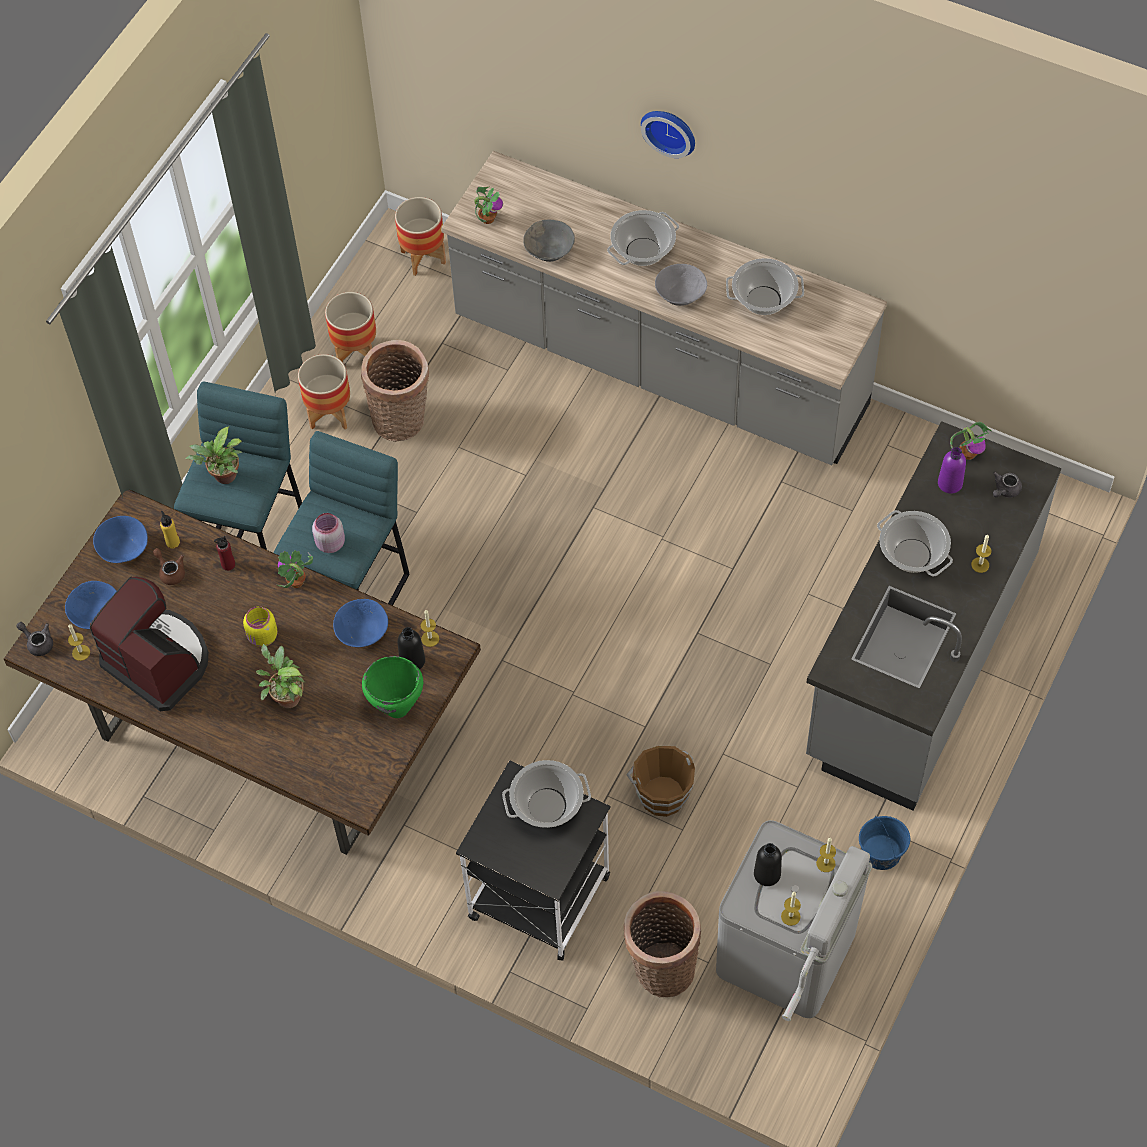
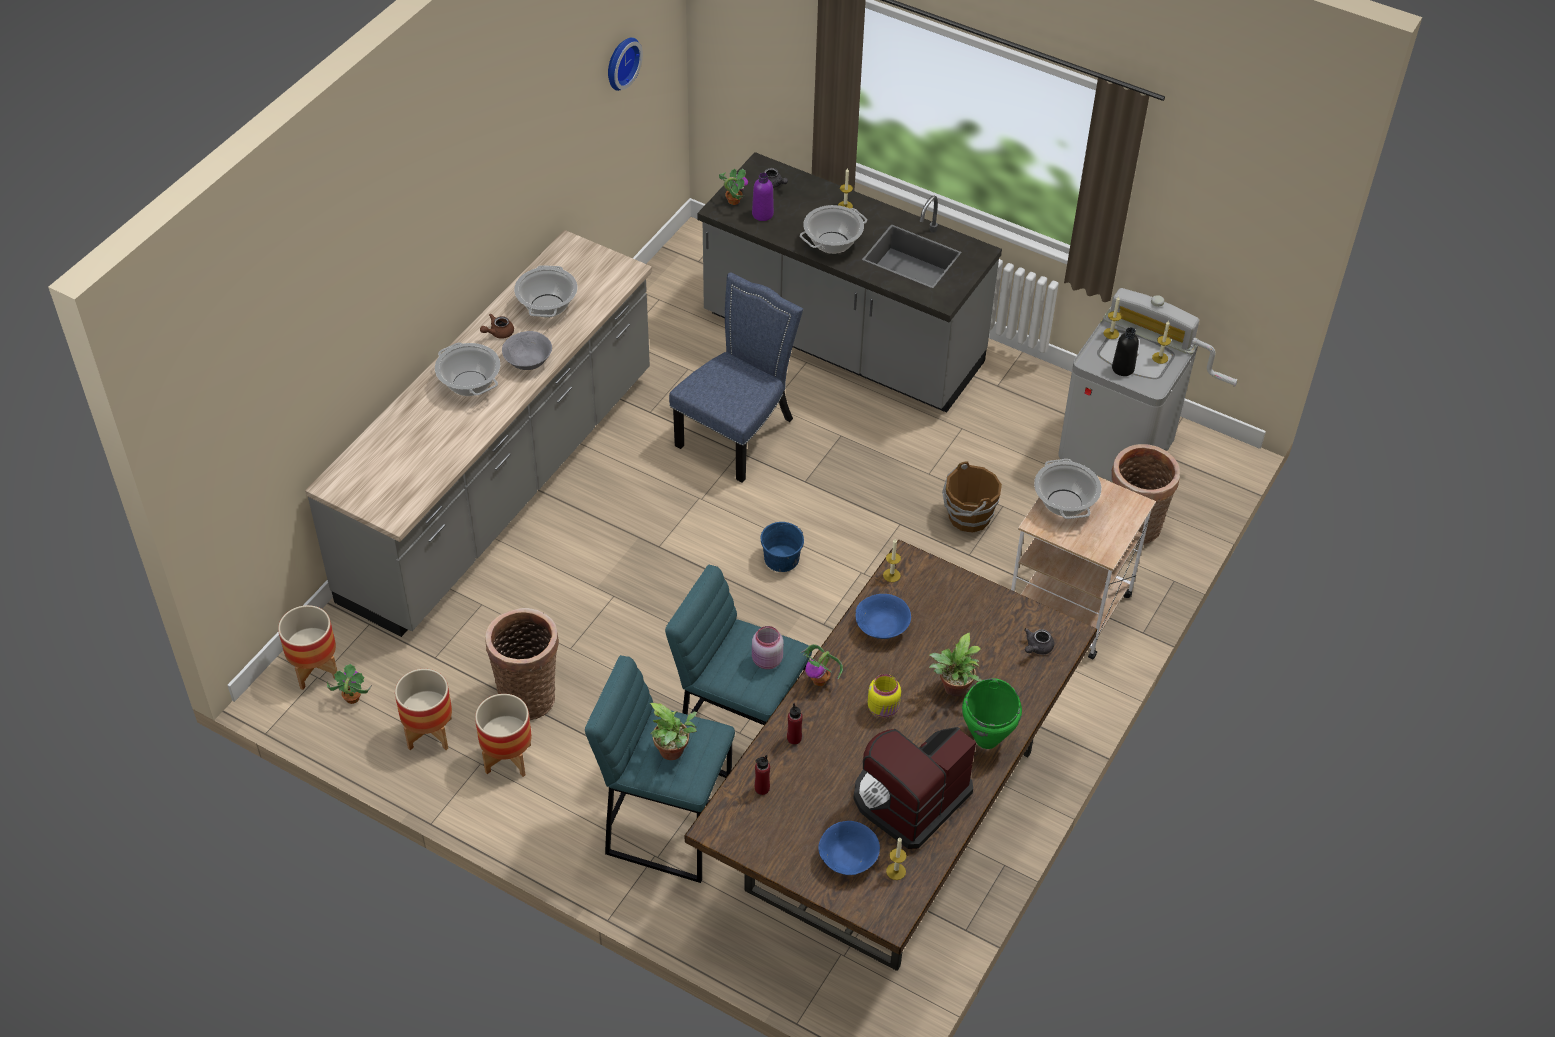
camera: 90 degrees left, 10 degrees down
grey teapot [16,622,53,656] -> grey teapot moved to [1024,628,1054,655]
blue bowl [93,516,148,563] -> none
brown teapot [153,548,185,585] -> brown teapot moved to [480,314,514,339]
yellow bottle [160,511,180,549] -> red bottle [755,755,770,795]
green cooking pot [362,656,423,718] -> green cooking pot moved to [962,678,1022,749]
black bottle [398,627,425,670] -> none
black cart [456,760,610,960] -> beige cart [1011,476,1156,659]
potted plant [474,187,503,224] -> potted plant moved to [327,664,372,704]
grey bowl [523,220,575,262] -> none
wall clock [641,111,695,158] -> wall clock moved to [608,38,643,91]
blue bucket [859,816,910,870] -> blue bucket moved to [761,522,804,572]
none -> blue chair [669,272,803,482]

